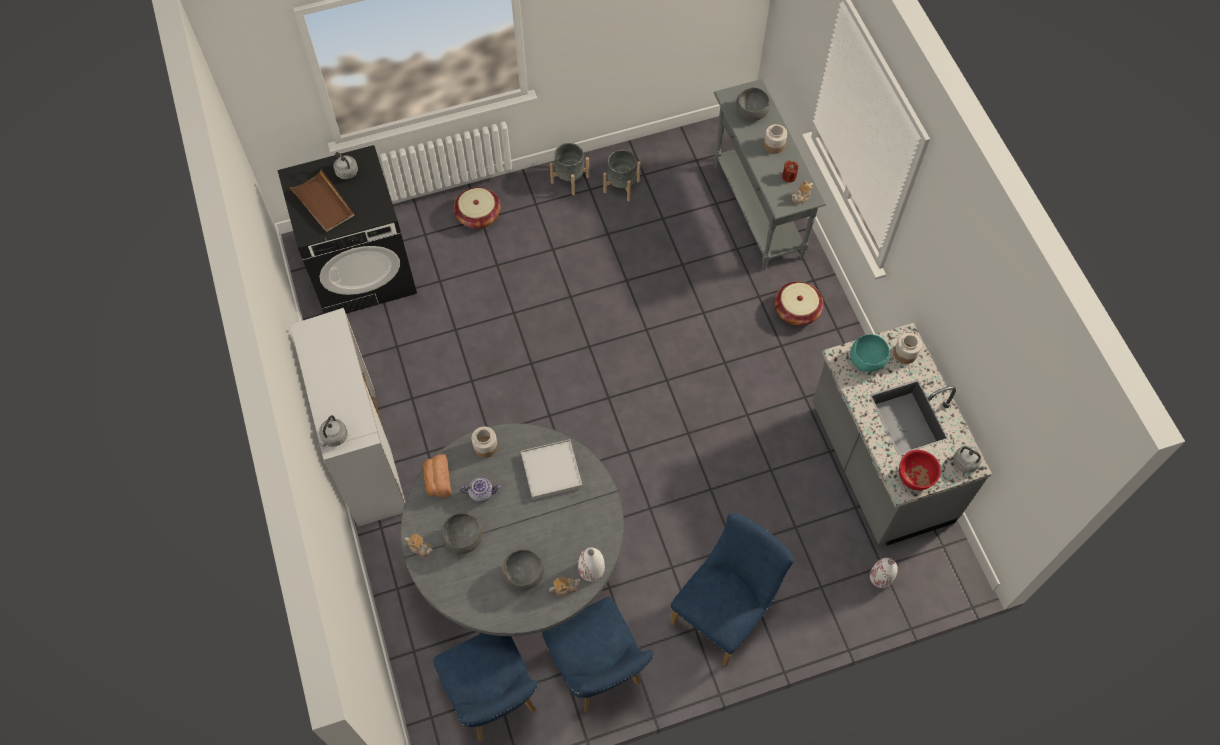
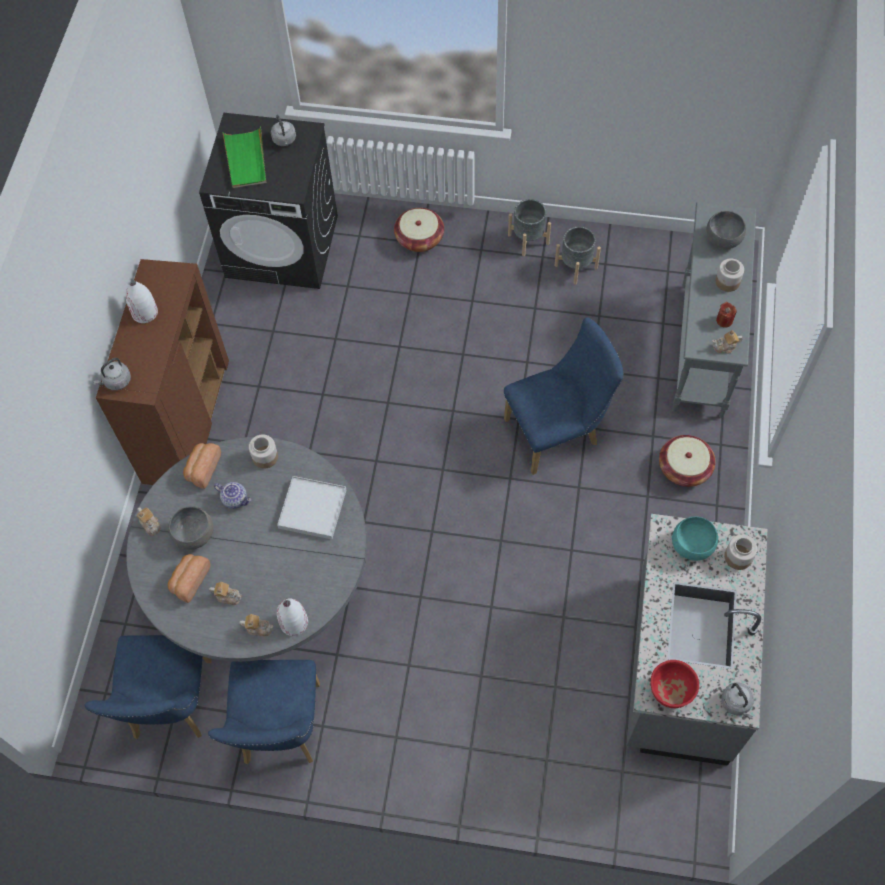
camera: 30 degrees right, 0 degrees up
brown tray [289,169,354,232] -> green tray [222,126,266,188]
white cabinet [290,308,405,527] -> brown cabinet [96,259,229,485]
grey bowl [502,549,544,591] -> teapot [209,582,242,605]
blue chair [670,513,794,667] -> blue chair moved to [504,317,624,475]
white vase [870,558,898,588] -> white vase moved to [125,280,158,323]
none -> bread [168,554,211,603]

